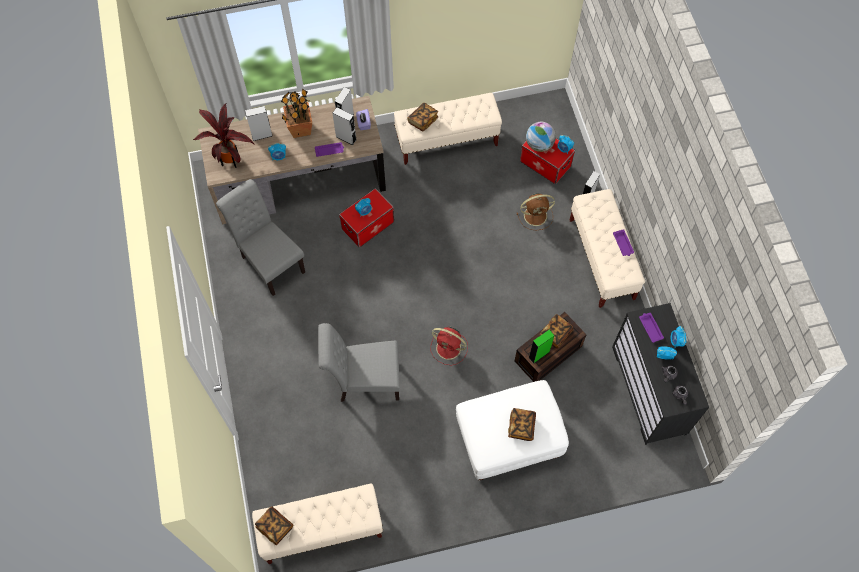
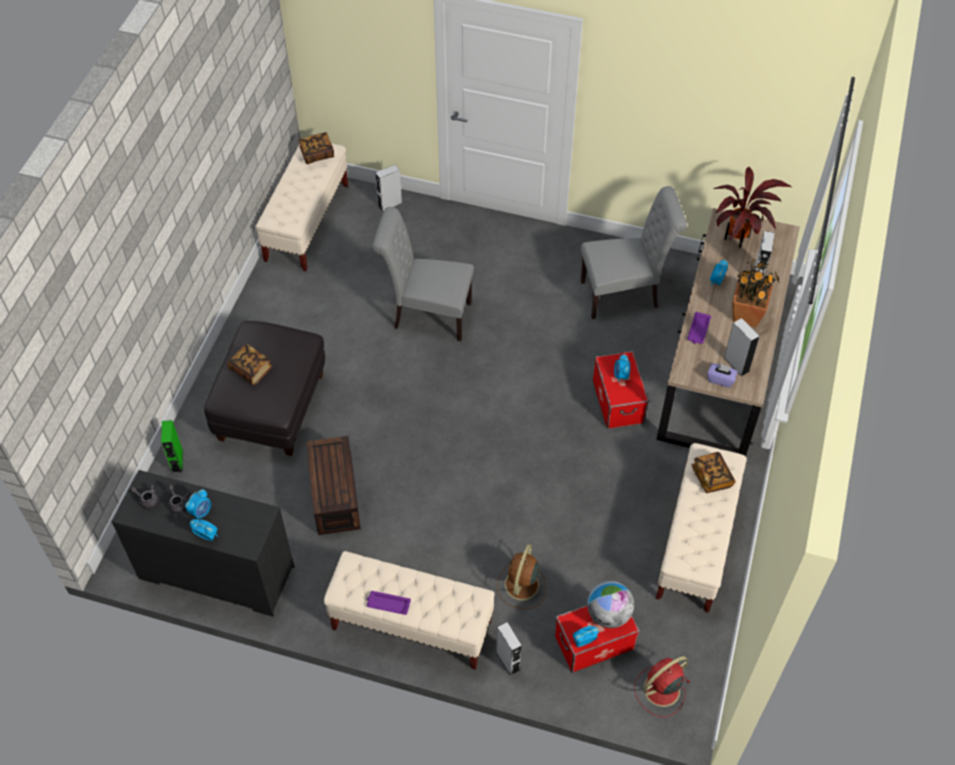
camera: 120 degrees right, 10 degrees down
grey chair [318,323,400,402] -> grey chair turned 105 degrees counterclockwise [372,207,474,341]
grey speaker [332,107,357,145] -> grey speaker moved to [375,165,402,212]
red fan [431,327,468,365] -> red fan moved to [634,656,690,717]
white ottoman [456,380,569,481] -> black ottoman [204,321,325,456]
green speaker [528,330,554,364] -> green speaker moved to [161,420,183,473]
book [540,314,574,349] -> none
purple tray [639,313,664,343] -> none

